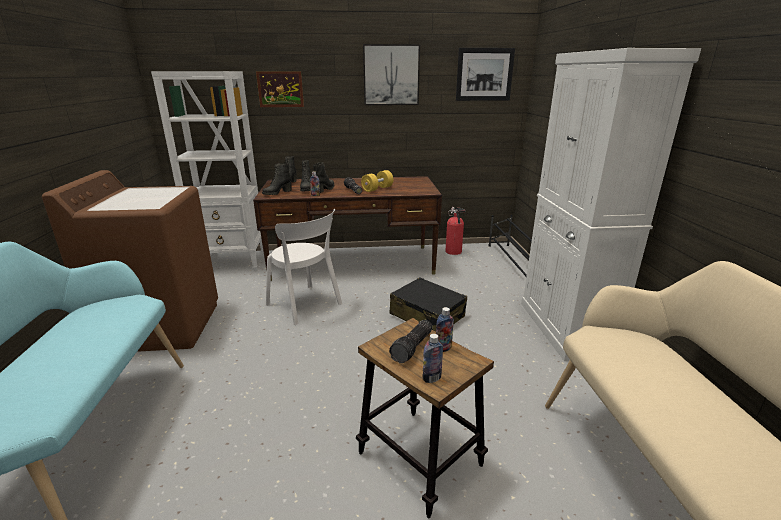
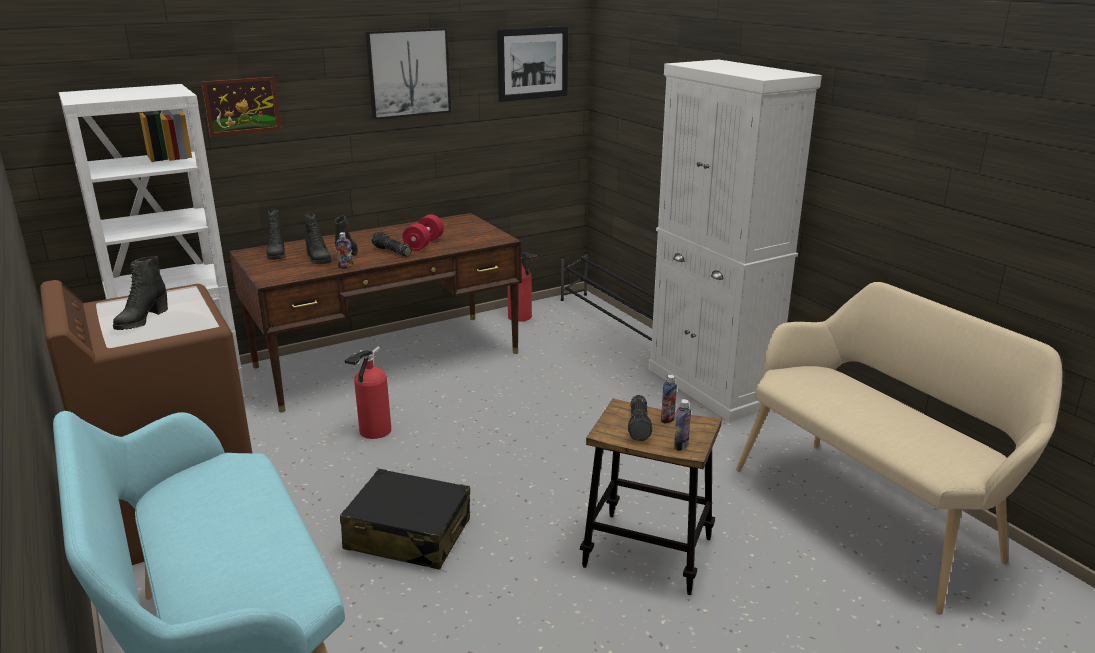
camera: 25 degrees left, 0 degrees up
black boot [262,163,292,195] -> black boot moved to [113,256,168,330]
white chair [266,209,342,325] -> fire extinguisher [345,347,391,439]
yellow dumbbell [361,170,393,192] -> red dumbbell [402,214,444,251]
black suitcase [390,277,467,332] -> black suitcase moved to [340,469,470,570]

